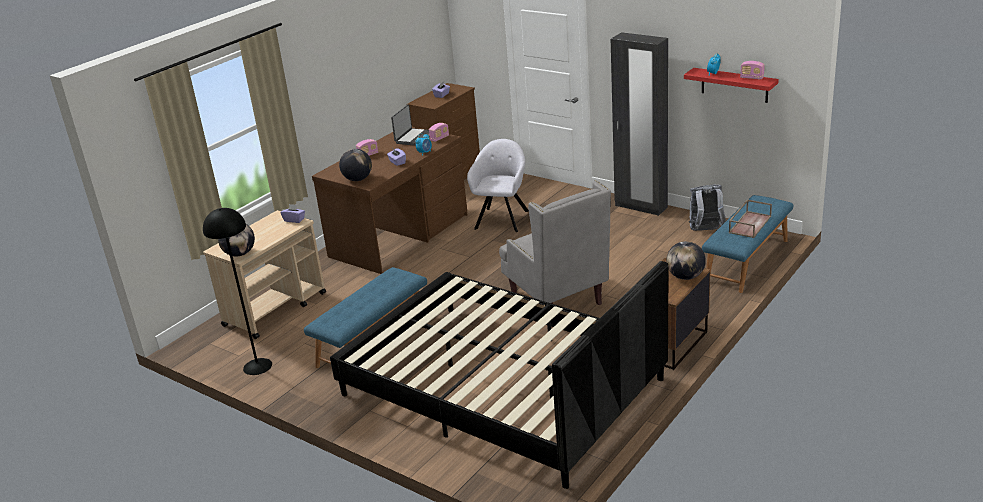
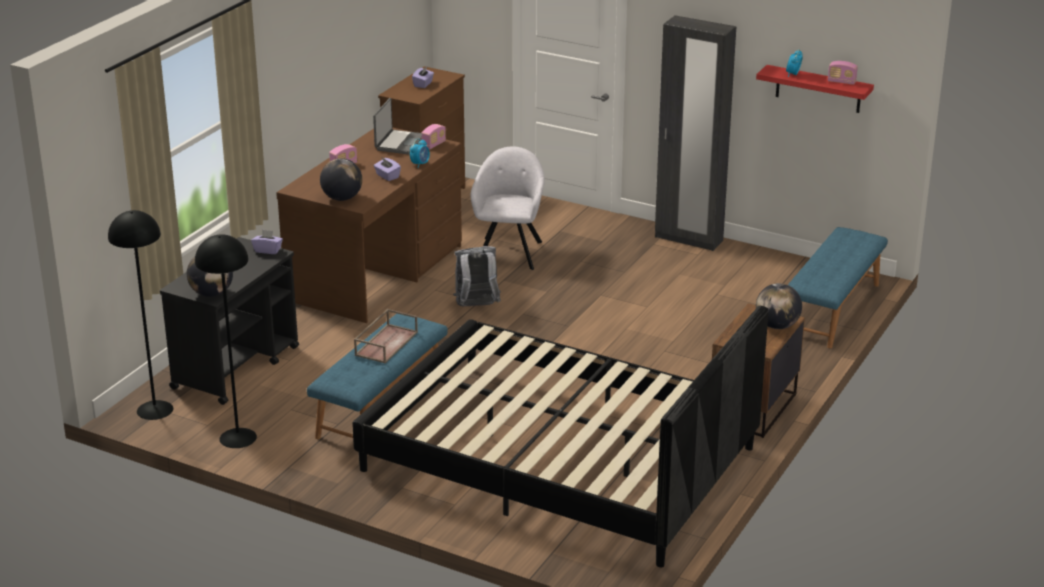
camera: 10 degrees left, 0 degrees up
beige cart [203,210,326,339] -> black cart [160,237,299,405]
grey armchair [499,180,611,305] -> none
grey backpack [689,185,726,231] -> grey backpack moved to [453,246,501,307]
brown tray [729,199,772,238] -> brown tray moved to [354,309,418,363]
none -> black floor lamp [108,210,173,420]

